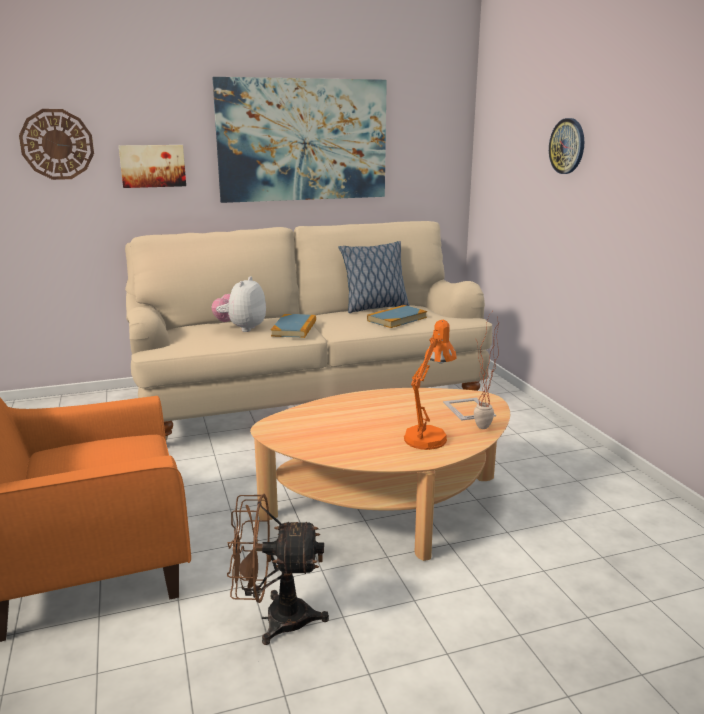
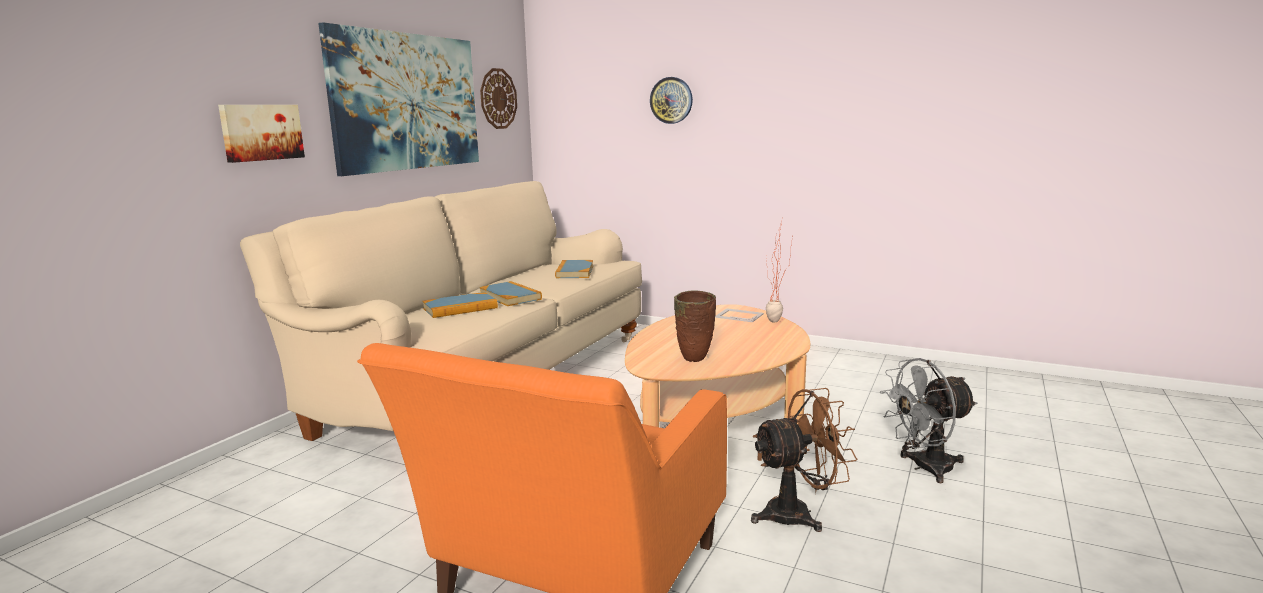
camera: 45 degrees left, 5 degrees down
wall clock [19,109,94,180] -> wall clock moved to [480,68,517,129]
plush toy [211,276,266,332] -> book [423,292,498,318]
brown fan [227,494,329,645] -> brown fan turned 150 degrees counterclockwise [751,388,857,532]
pillow [338,241,409,313] -> none
orange table lamp [404,320,457,450] -> none
none -> brown vase [674,290,716,362]
none -> grey fan [880,358,977,483]

